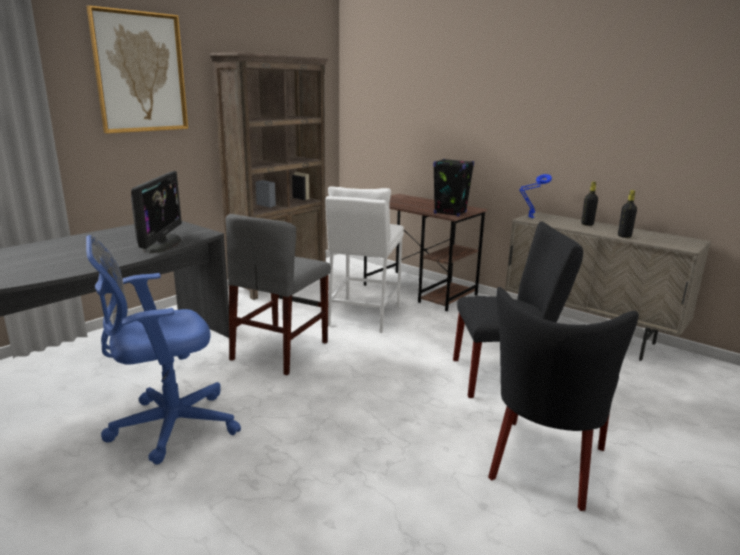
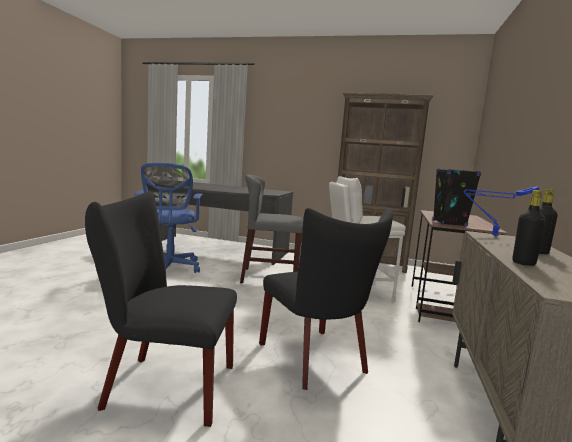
camera: 65 degrees right, 10 degrees down
blue office chair [86,235,241,465] -> blue office chair turned 135 degrees counterclockwise [135,163,203,273]
picture [87,5,188,133] -> none
monitor [131,171,182,254] -> none

